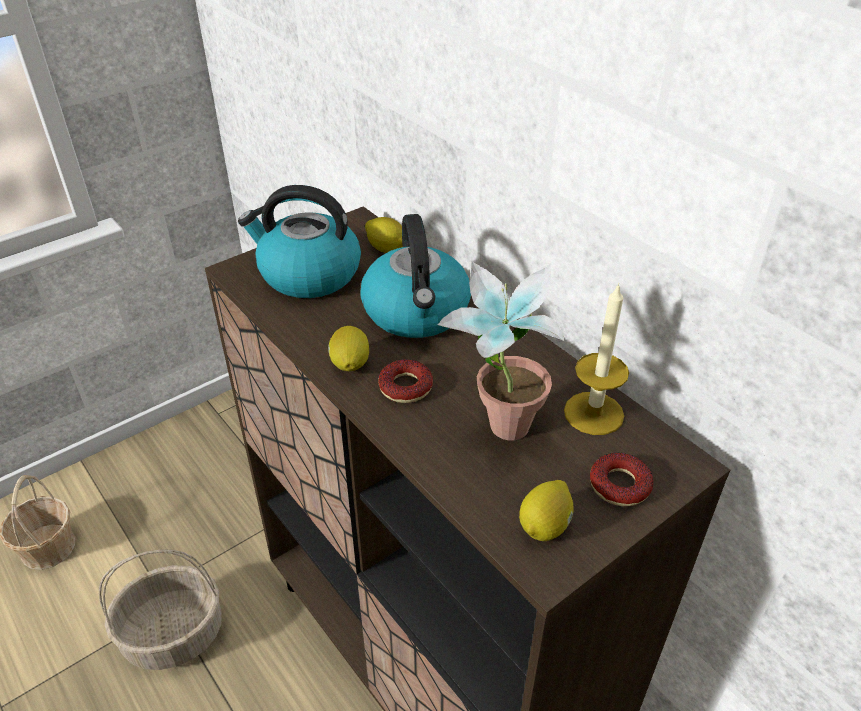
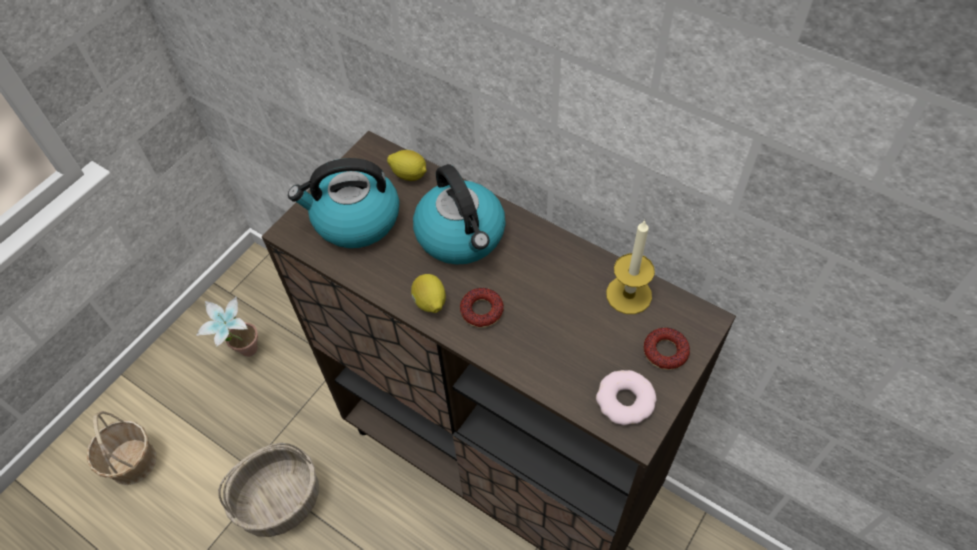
camera: 15 degrees left, 15 degrees up
potted plant [438,261,564,440] -> potted plant moved to [196,297,258,357]
lemon [519,480,574,541] -> donut [596,370,656,425]

